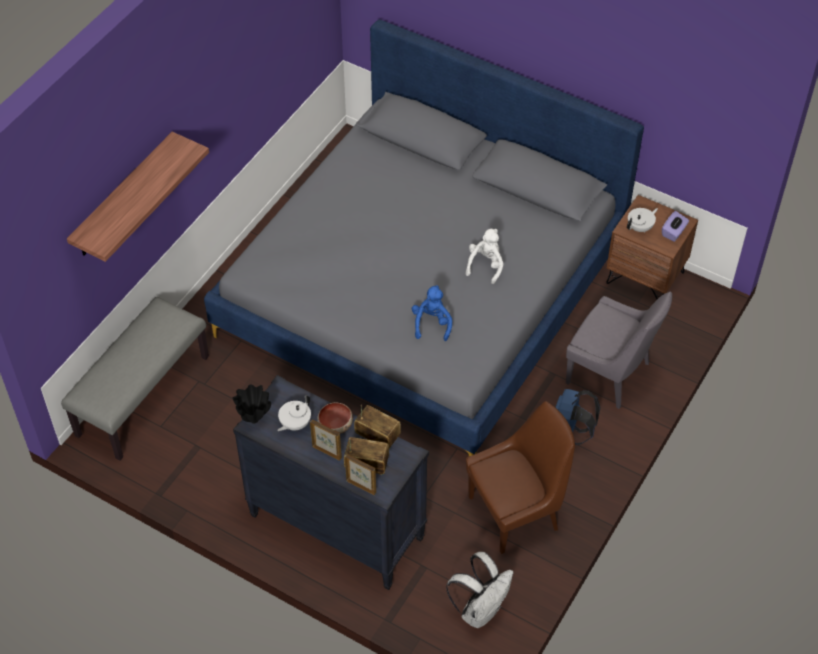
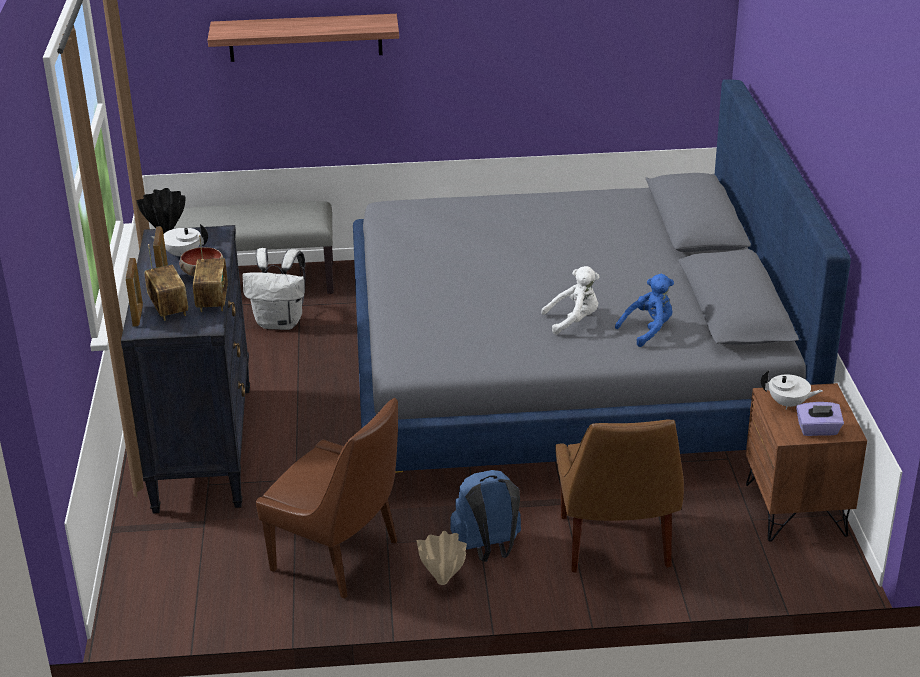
camera: 55 degrees right, 20 degrees down
blue plush toy [412,285,452,341] -> blue plush toy moved to [615,274,674,347]
white backpack [446,552,514,628] -> white backpack moved to [242,248,306,330]
grey chair [566,292,672,409] -> brown chair [555,419,684,572]
none -> beige vase [417,531,467,585]

